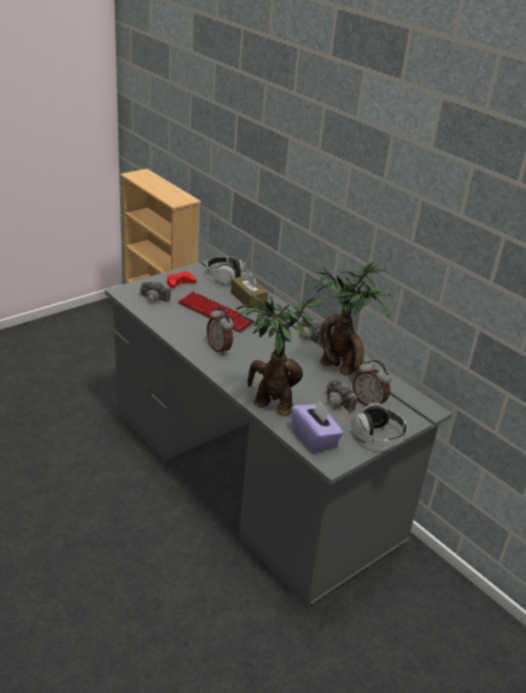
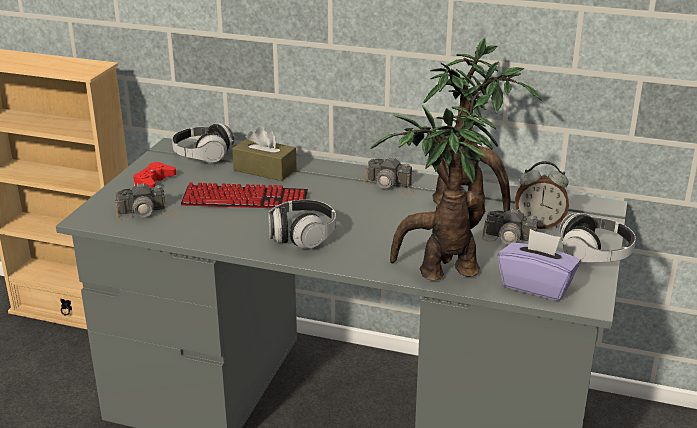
camera: 30 degrees left, 5 degrees down
alarm clock [207,308,234,355] -> headphones [268,200,336,249]

